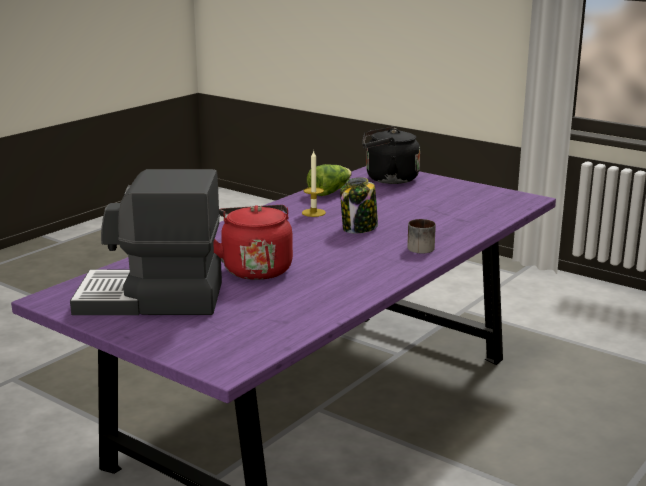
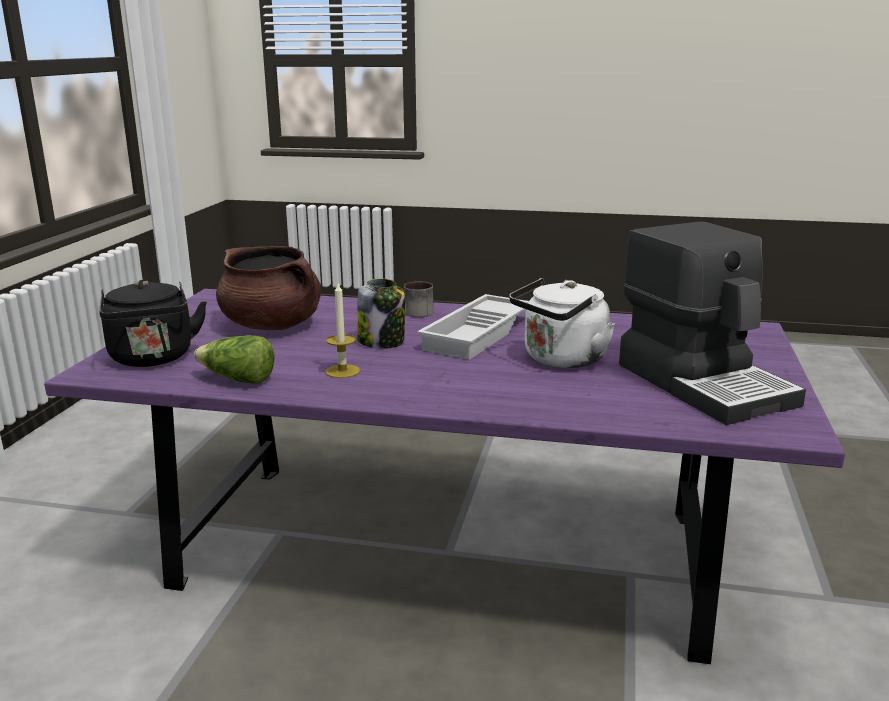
camera: 115 degrees left, 0 degrees up
red kettle [213,205,293,280] -> white kettle [509,278,615,368]
none -> brown cooking pot [216,246,321,330]
none -> white tray [417,294,529,360]

